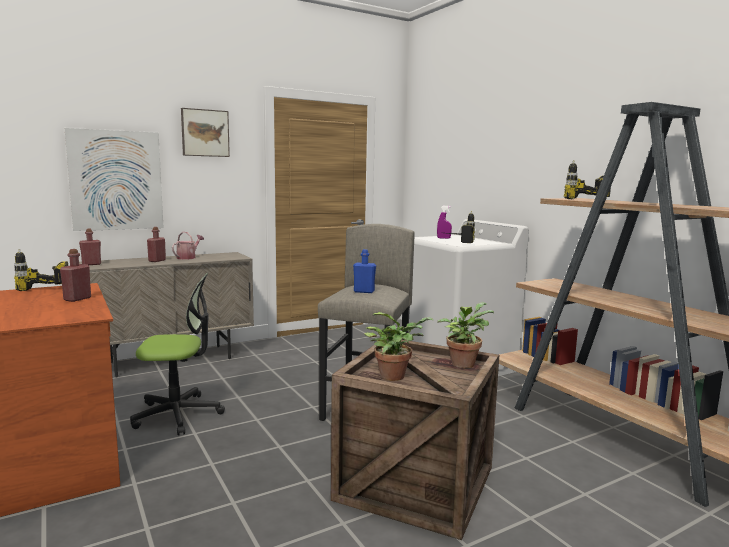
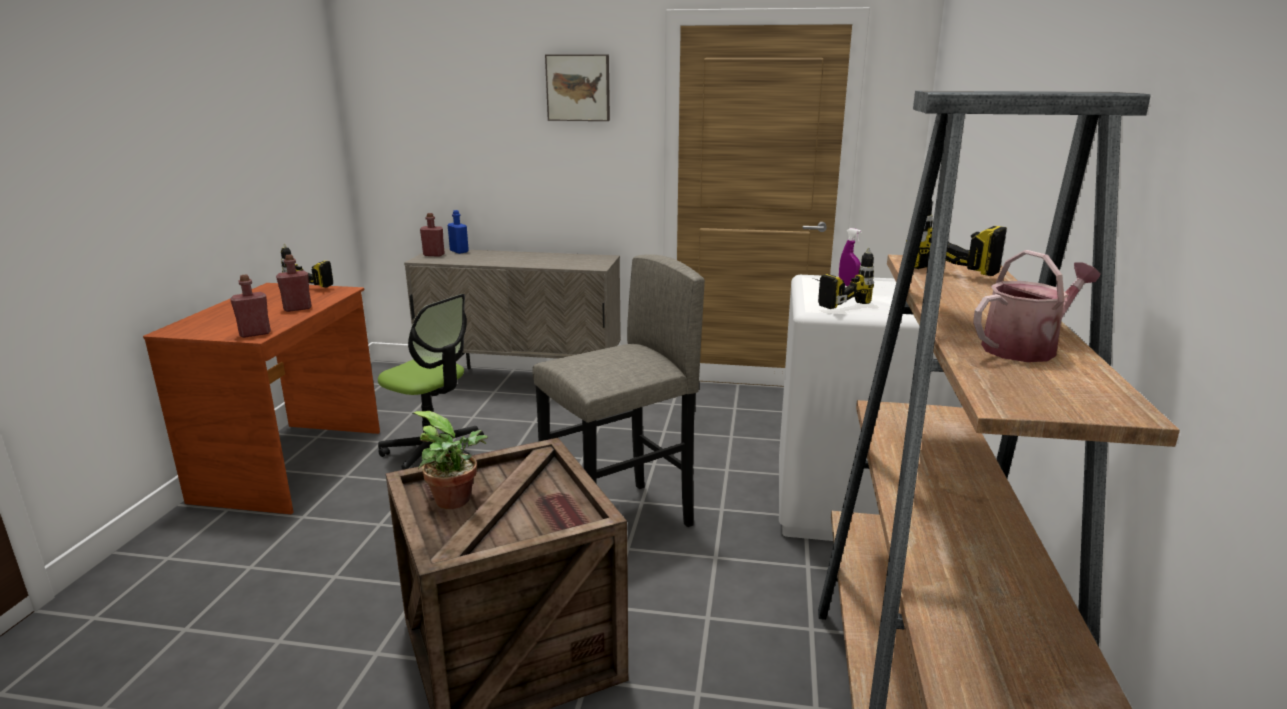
camera: 40 degrees right, 10 degrees up
picture [65,128,164,231] -> none
red bottle [147,227,166,262] -> red bottle moved to [230,275,271,338]
watering can [172,232,204,260] -> watering can moved to [973,250,1100,362]
blue bottle [353,249,376,293] -> blue bottle moved to [448,210,469,254]
potted plant [437,302,494,368] -> none

